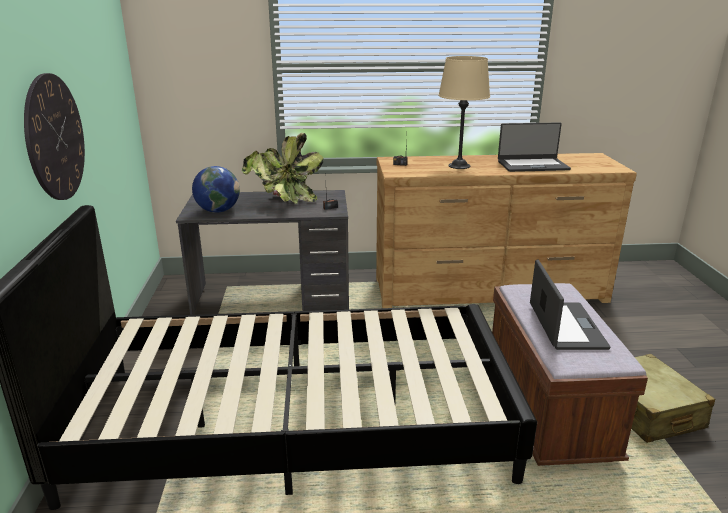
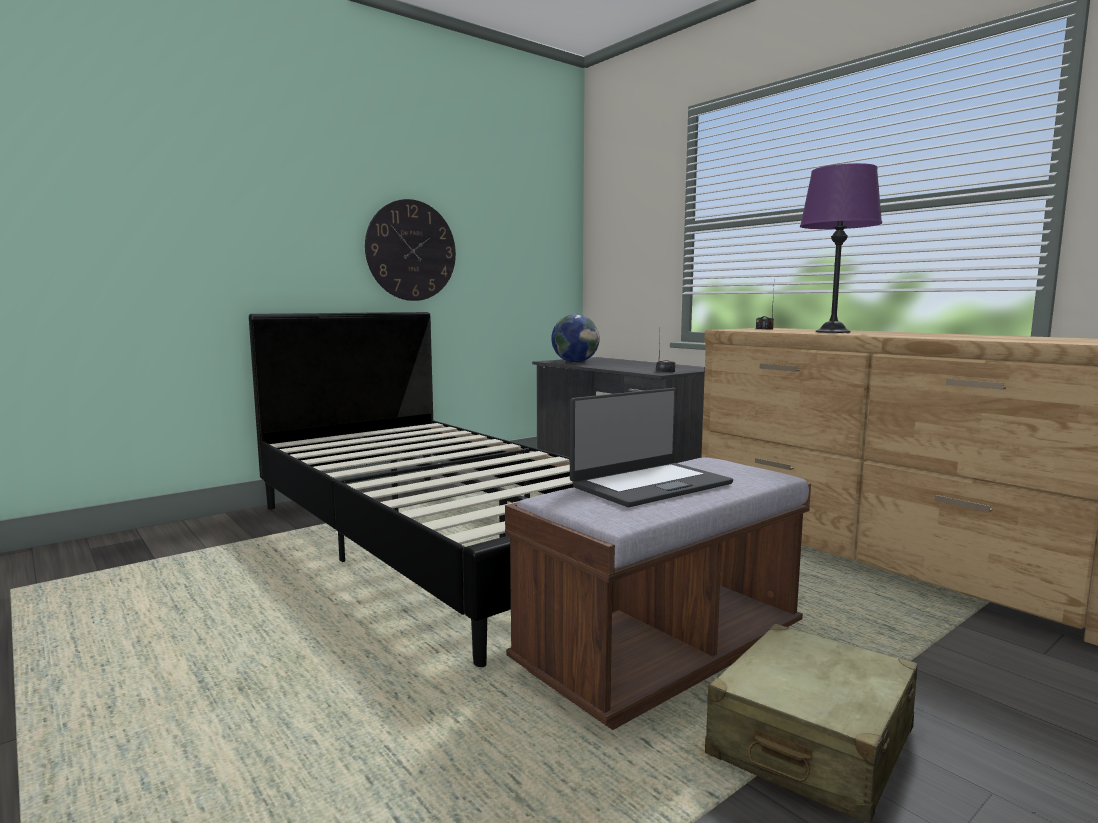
camera: 55 degrees right, 15 degrees down
potted plant [242,133,323,204] -> none
beige table lamp [438,56,490,169] -> purple table lamp [800,163,882,333]
laptop [498,122,571,172] -> none

